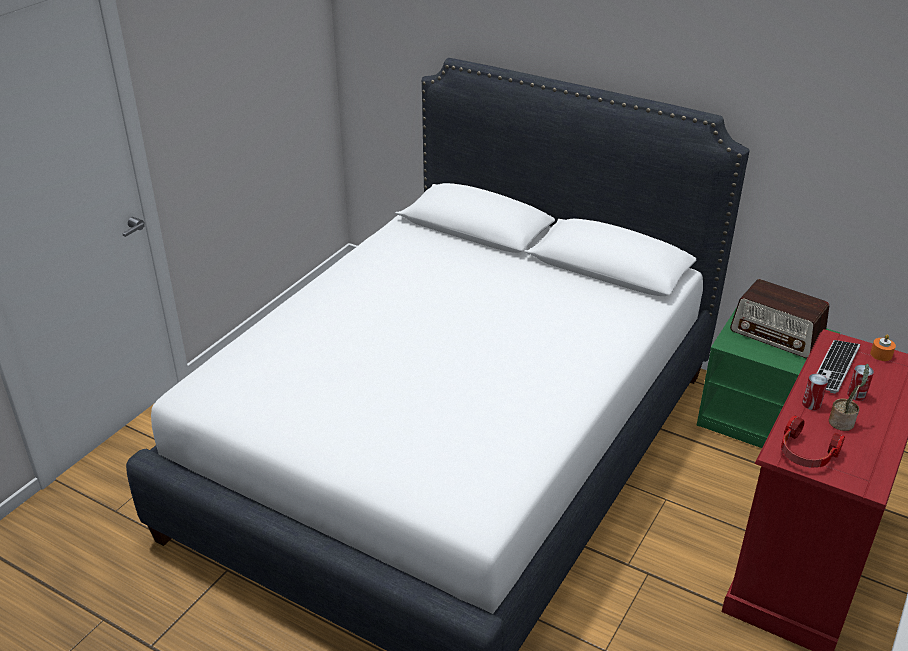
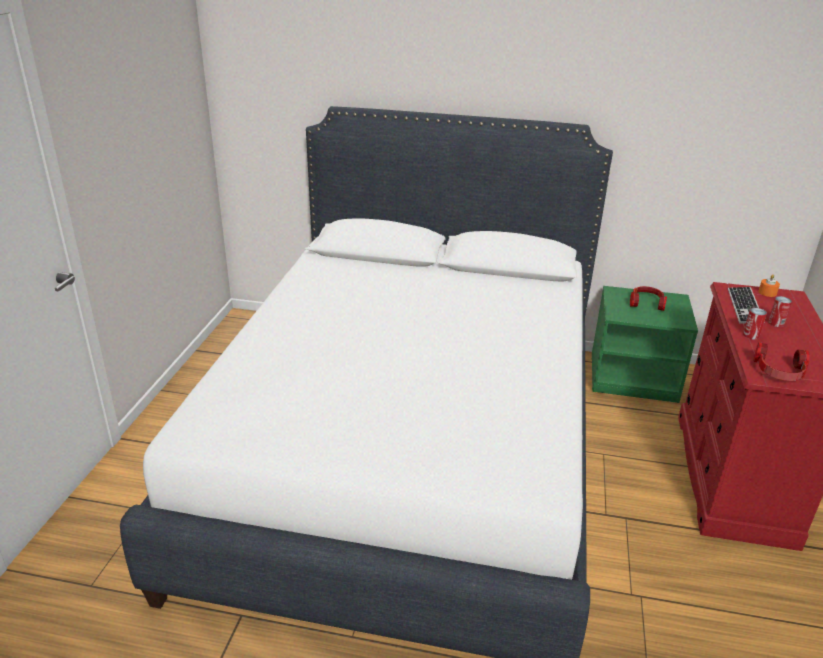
camera: 20 degrees left, 5 degrees down
radio [730,279,829,358] -> headphones [630,286,667,311]
potted plant [829,364,869,431] -> none

